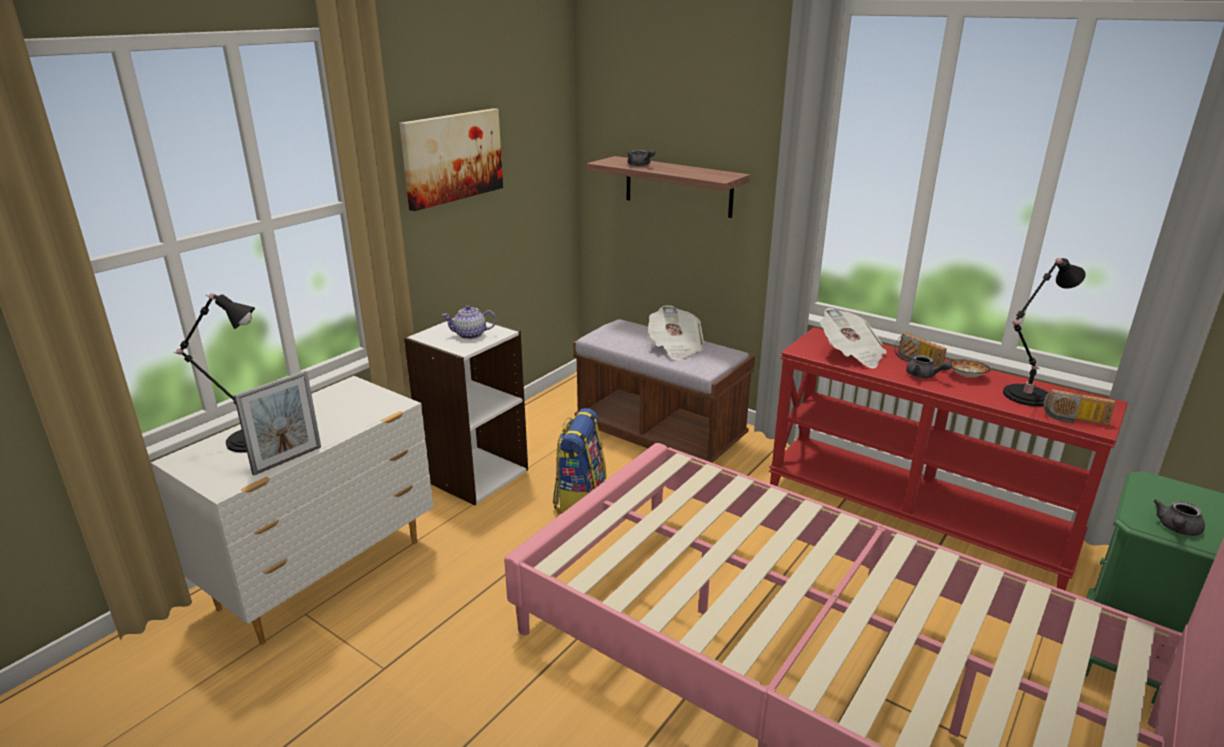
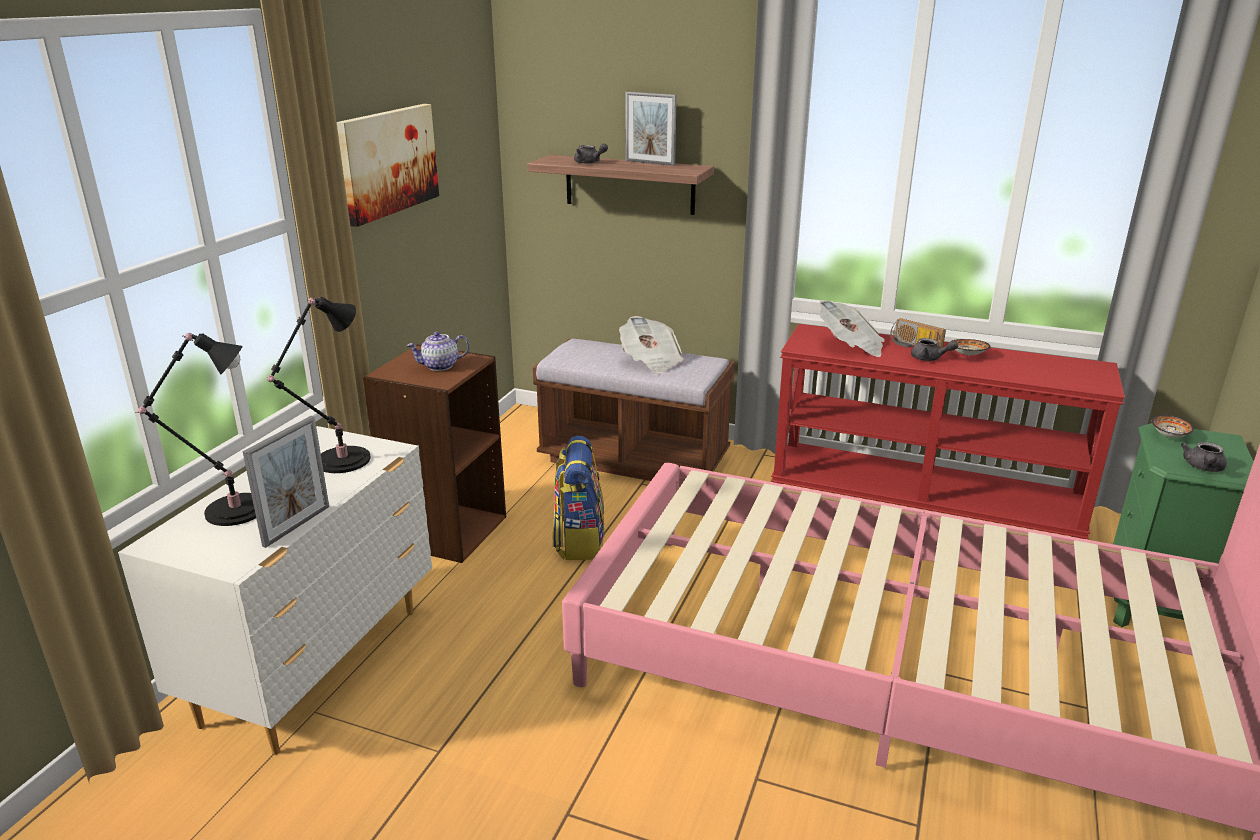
camera: 15 degrees left, 0 degrees up
white bookcase [404,318,528,505] -> brown bookcase [362,344,506,563]
black table lamp [1003,258,1086,406] -> black table lamp moved to [267,297,370,473]
radio [1044,389,1115,425] -> none
none -> picture frame [625,92,677,166]
none -> bowl [1152,415,1194,438]

